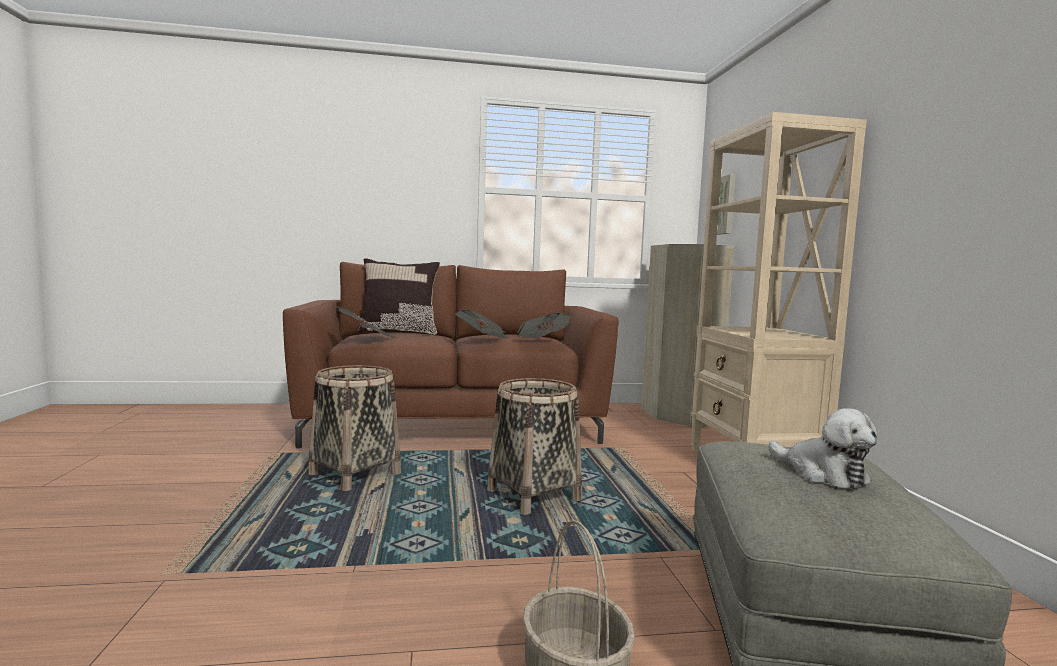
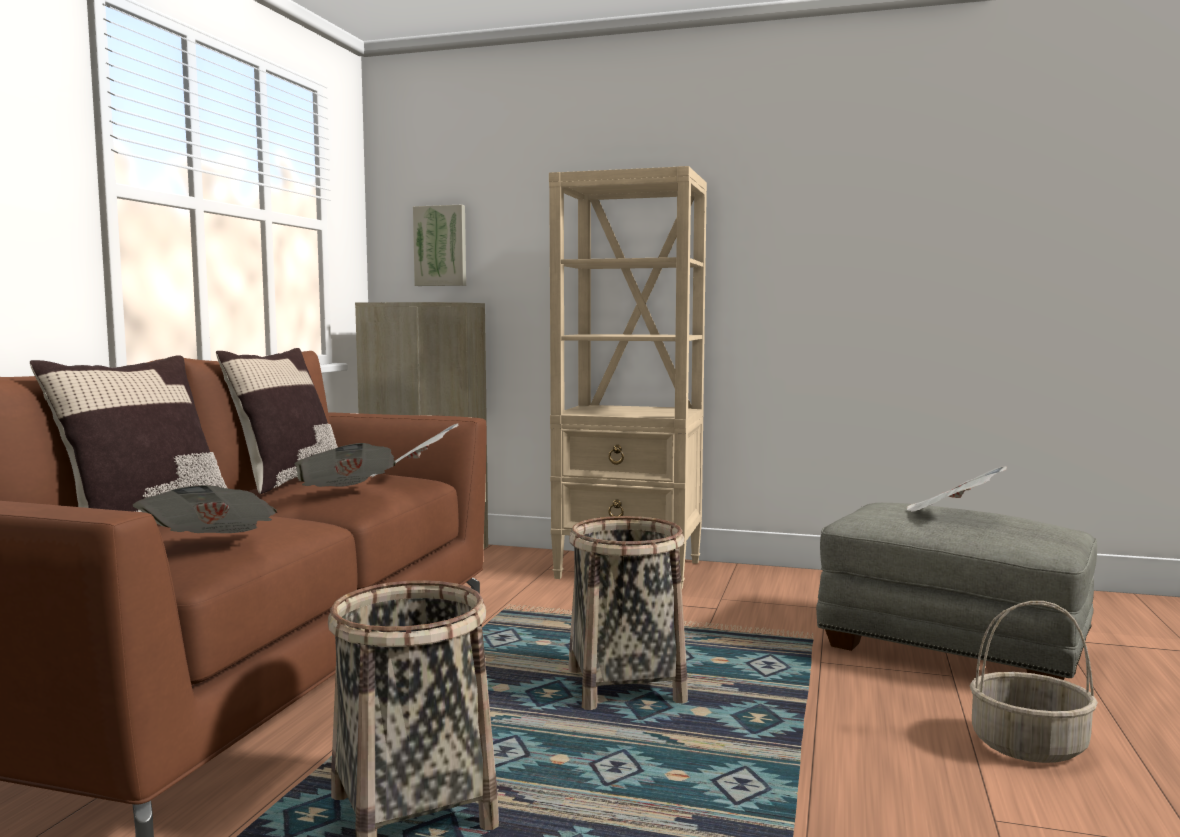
camera: 65 degrees left, 0 degrees up
plush toy [769,408,878,489] -> newspaper [907,466,1007,512]
none -> pillow [216,348,338,494]

